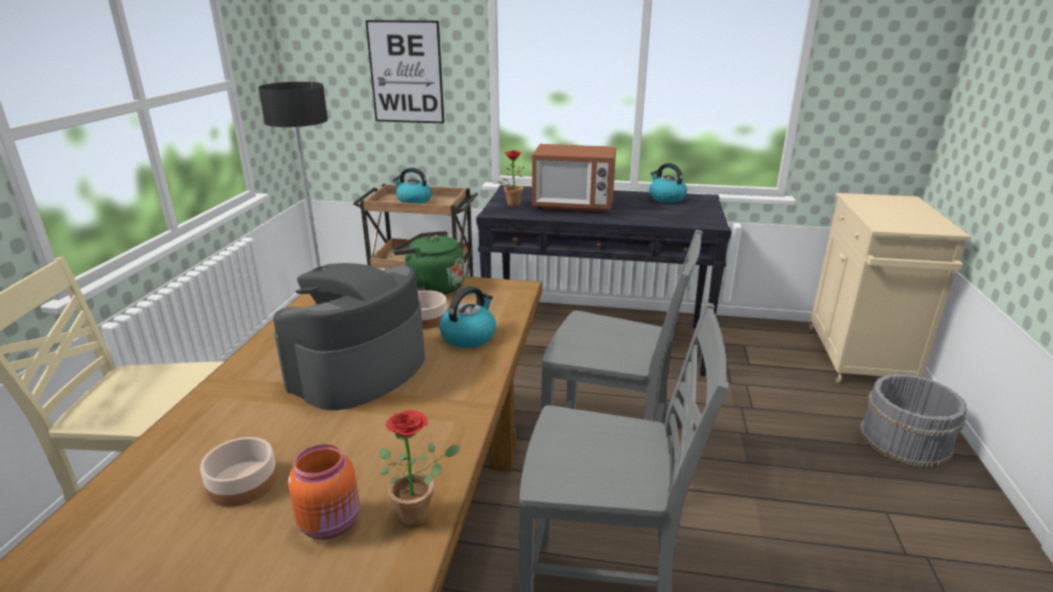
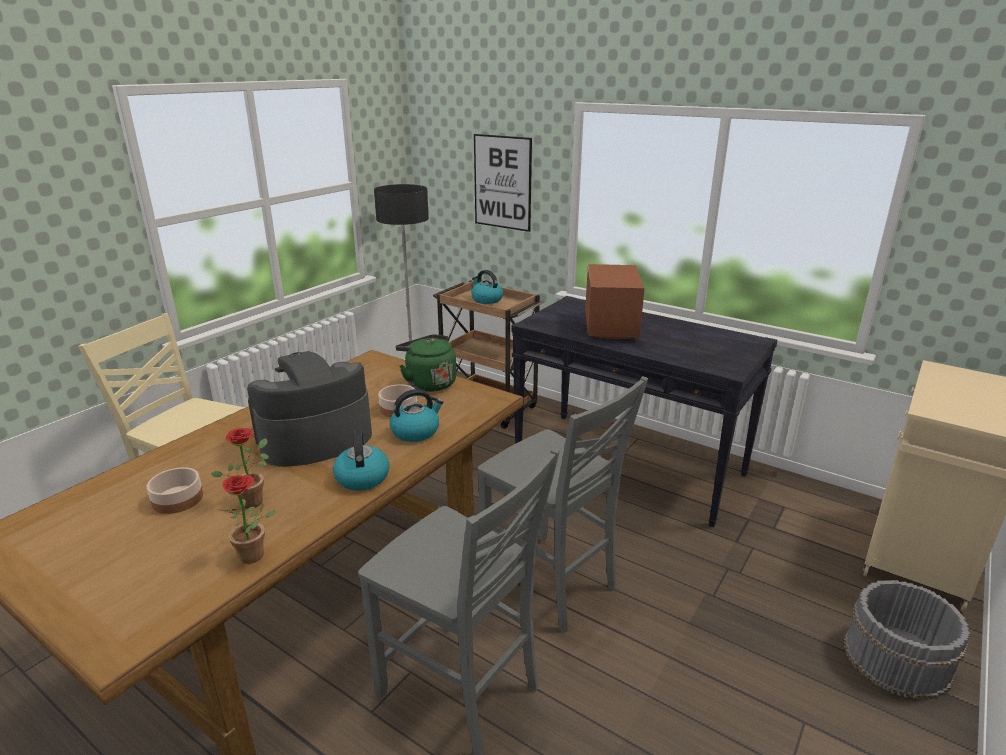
camera: 25 degrees right, 0 degrees up
orange jar [288,444,359,540] -> none
potted plant [498,150,524,206] -> potted plant moved to [211,428,269,509]
microwave [532,144,616,212] -> microwave turned 120 degrees counterclockwise [585,264,645,339]
kettle [649,163,687,203] -> kettle moved to [333,429,389,491]

